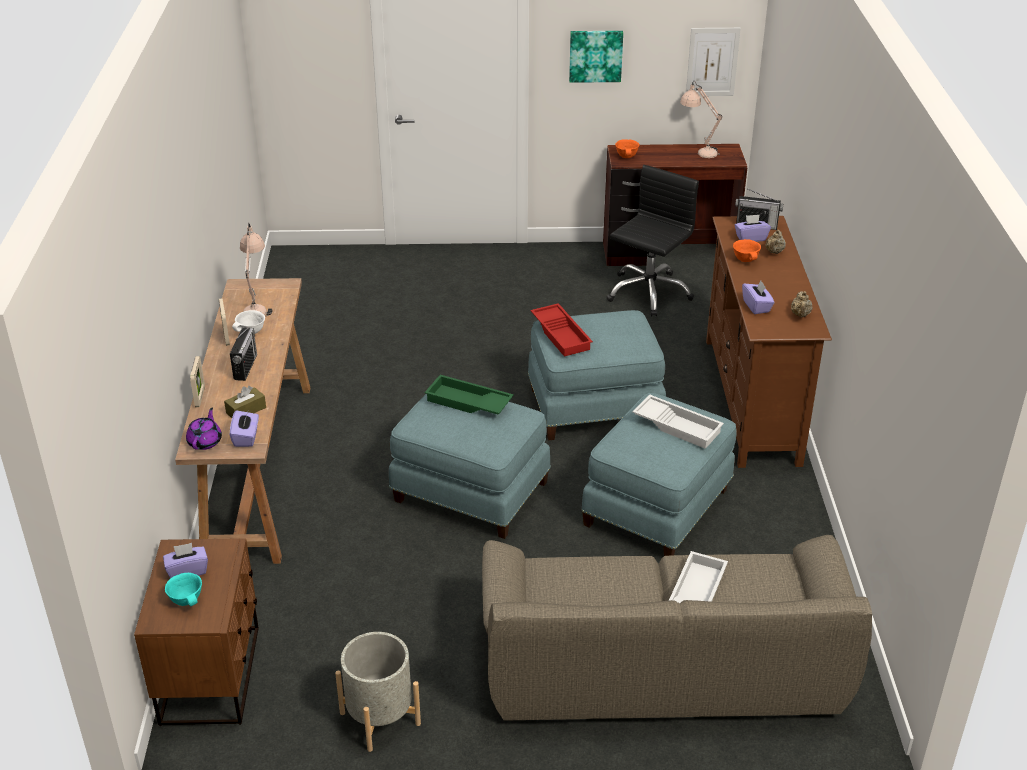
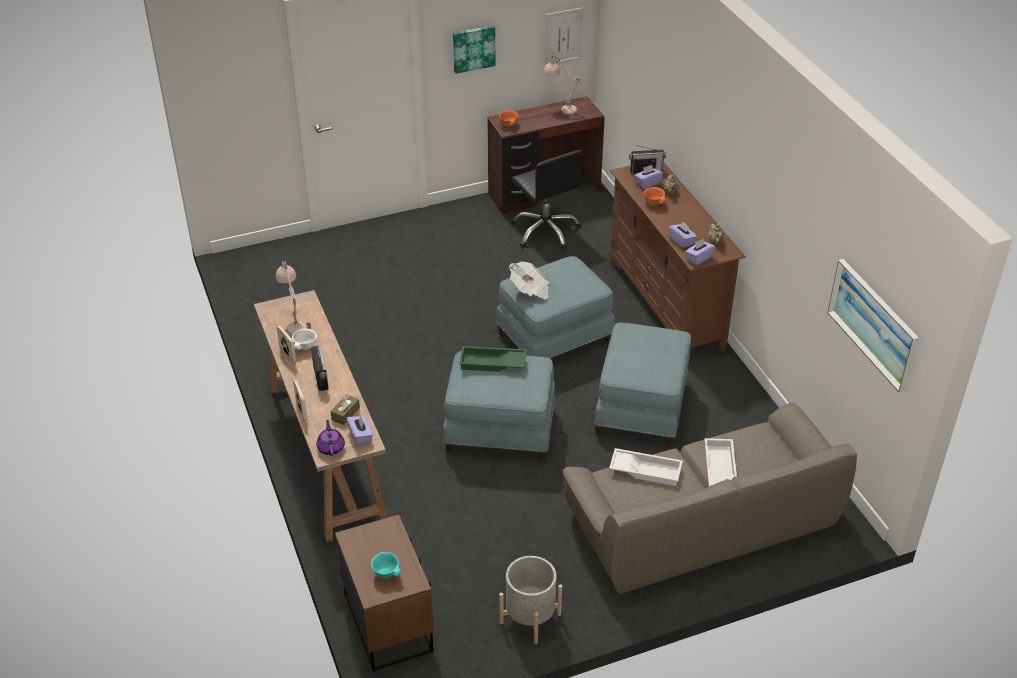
camera: 20 degrees left, 5 degrees up
purple tissue box [163,543,208,578] -> purple tissue box moved to [685,238,715,265]
red tray [531,303,593,357] -> newspaper [509,262,550,299]
black office chair [606,165,699,316] -> black office chair turned 135 degrees clockwise [511,150,582,250]
white tray [632,395,724,449] -> white tray moved to [609,448,683,486]
none -> picture [827,259,919,393]

